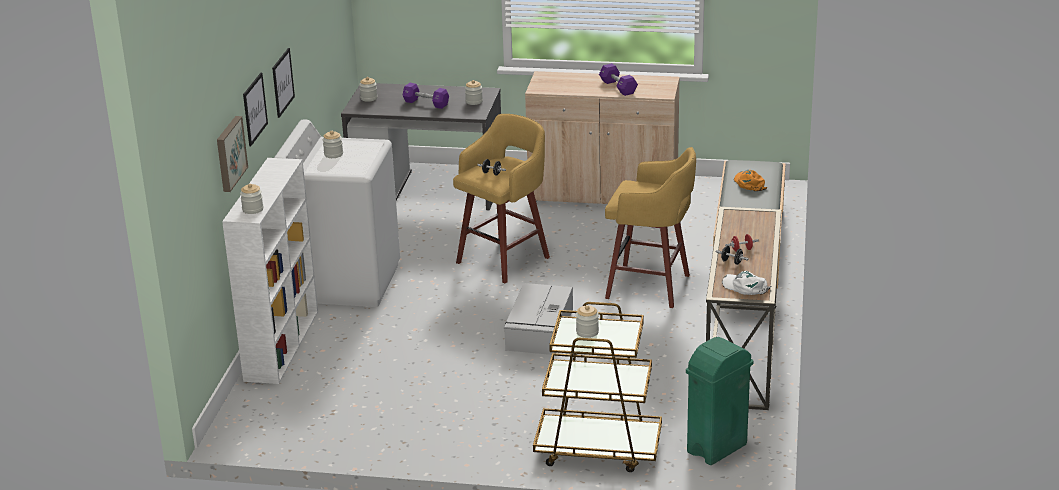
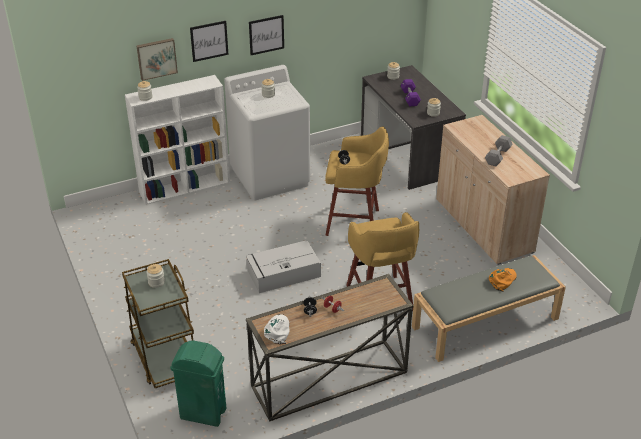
camera: 55 degrees right, 10 degrees up
purple dumbbell [599,63,638,96] -> grey dumbbell [485,135,513,166]

